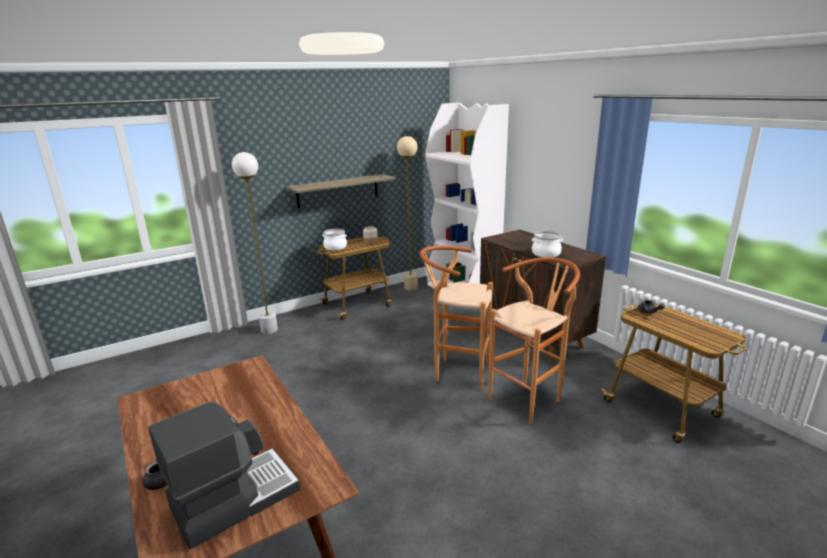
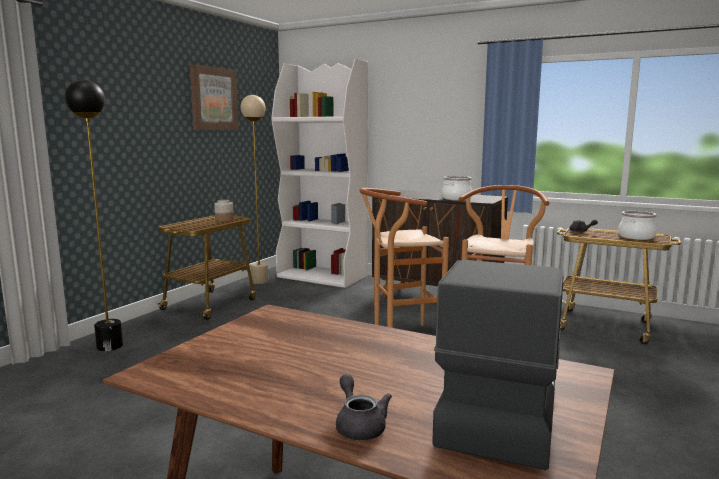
camera: 30 degrees left, 10 degrees down
white floor lamp [232,152,278,334] -> black floor lamp [65,80,123,351]
shelf [287,174,396,209] -> none
cooking pot [322,229,347,251] -> cooking pot moved to [618,211,657,240]
none -> picture [190,64,239,130]

